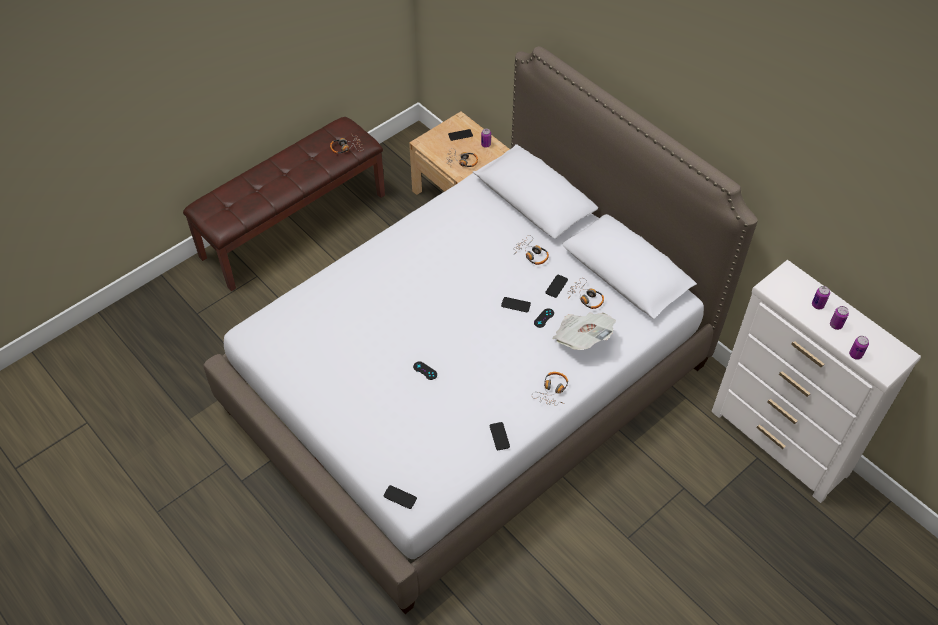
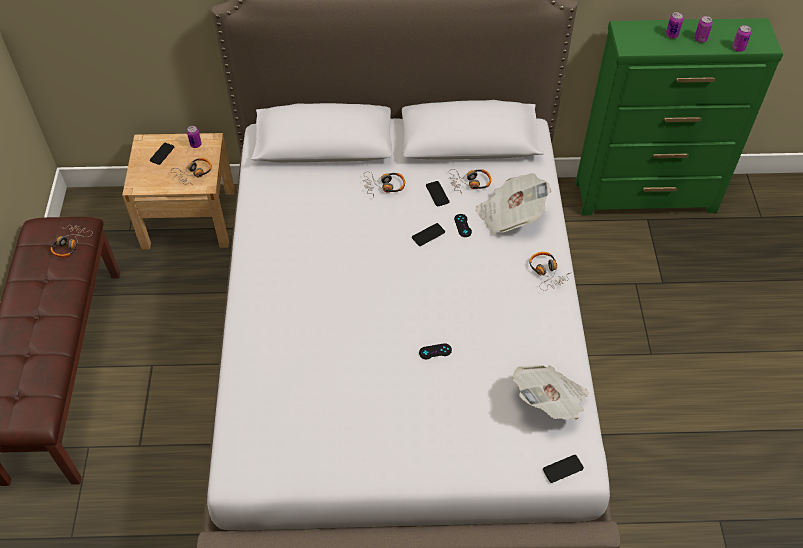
camera: 50 degrees left, 0 degrees up
phone [490,422,510,450] -> none
white dresser [712,260,921,503] -> green dresser [576,18,783,216]
none -> newspaper [513,365,589,420]

